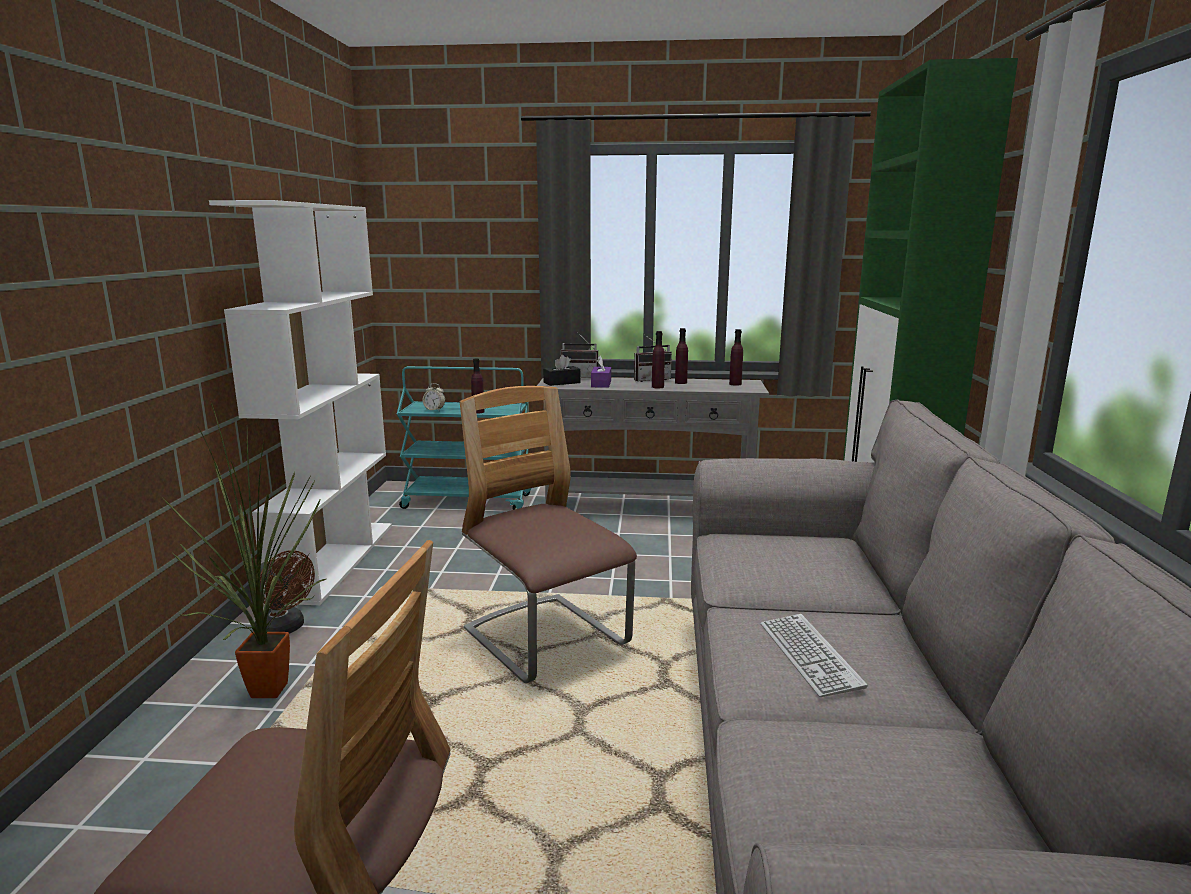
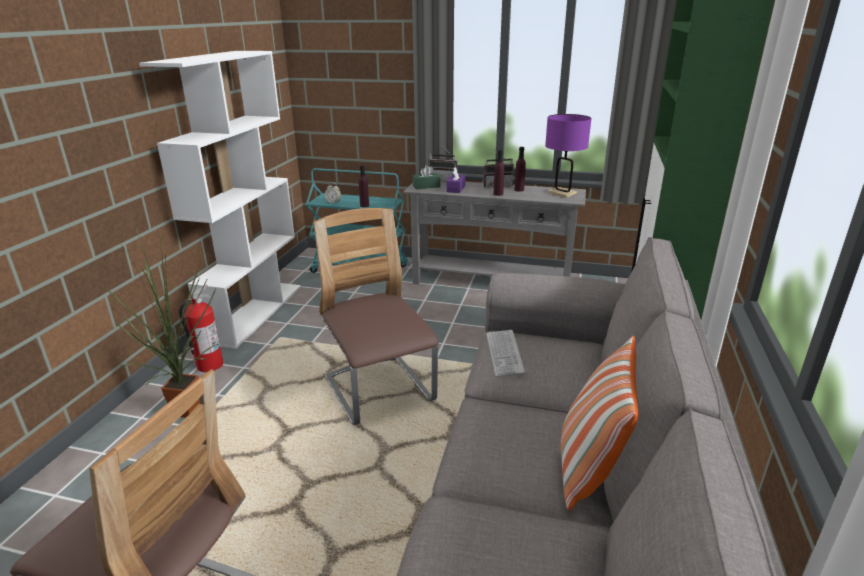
camera: 10 degrees right, 10 degrees up
brown fan [255,550,315,634] -> fire extinguisher [179,285,223,372]
black tissue box [543,355,580,386] -> green tissue box [412,165,441,189]
purple bottle [729,329,743,386] -> purple table lamp [545,114,592,198]
keyboard [761,614,867,697] -> keyboard moved to [486,330,525,377]
none -> pillow [561,336,639,510]

